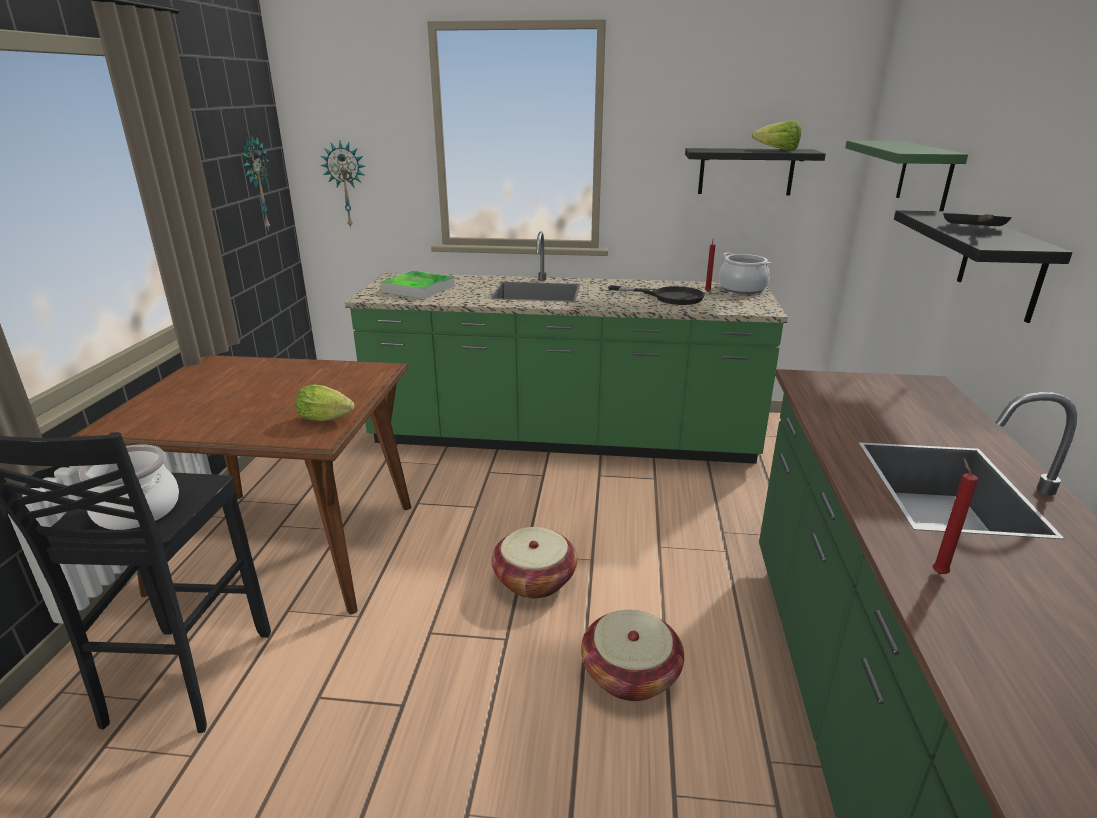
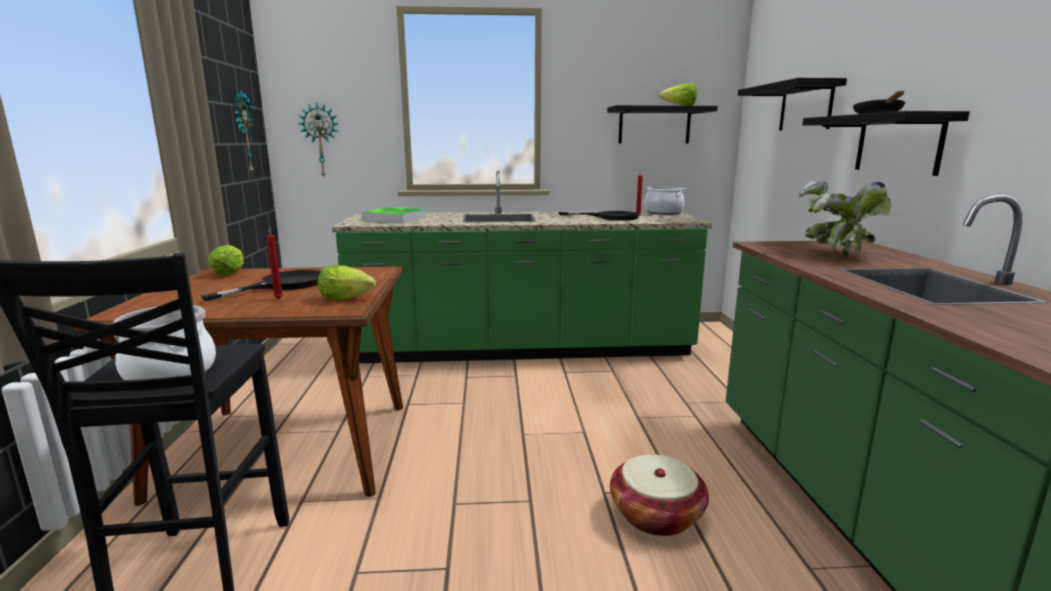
camera: 10 degrees left, 10 degrees down
basket [492,527,577,598] -> none
green shelf [845,140,968,211] -> black shelf [738,78,847,131]
red candle [932,458,978,574] -> red candle moved to [267,227,283,299]
none -> black frying pan [201,270,321,301]
none -> lettuce [208,245,244,276]
none -> potted plant [799,181,892,258]

